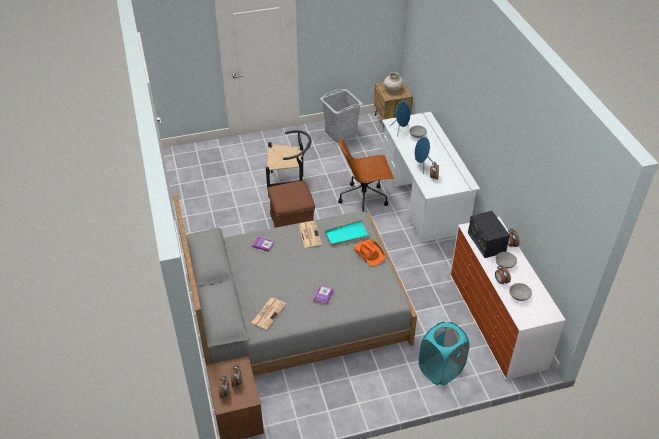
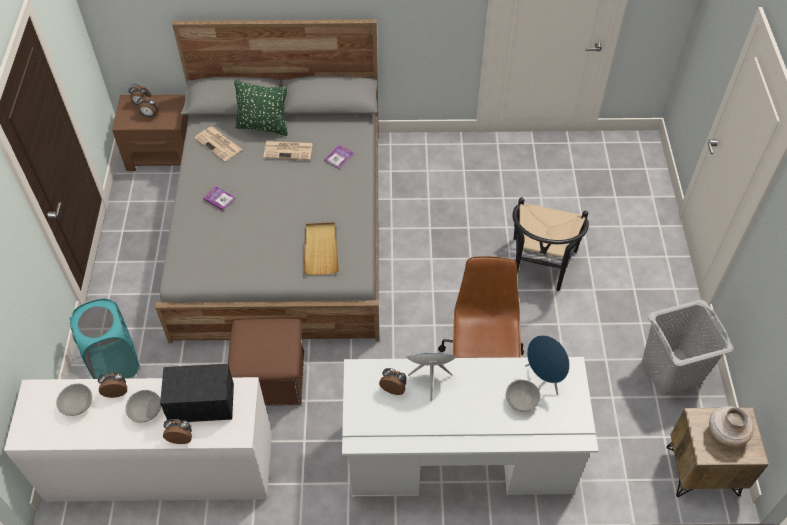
camera: 105 degrees right, 10 degrees up
brown ottoman [267,181,315,228] -> brown ottoman moved to [228,319,304,406]
newspaper [299,221,322,248] -> newspaper moved to [263,141,313,160]
turquoise tray [325,220,370,246] -> beige tray [303,222,339,275]
orange hat [354,240,385,266] -> none
none -> green pillow [234,81,288,136]

